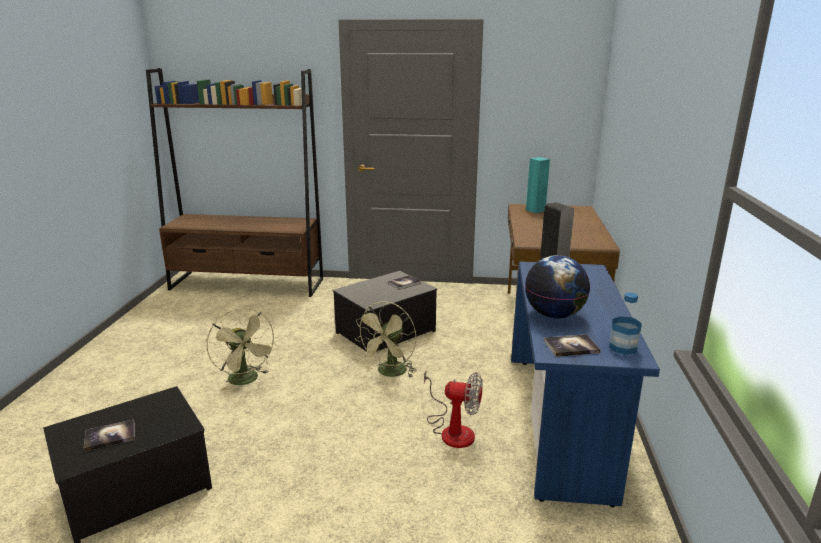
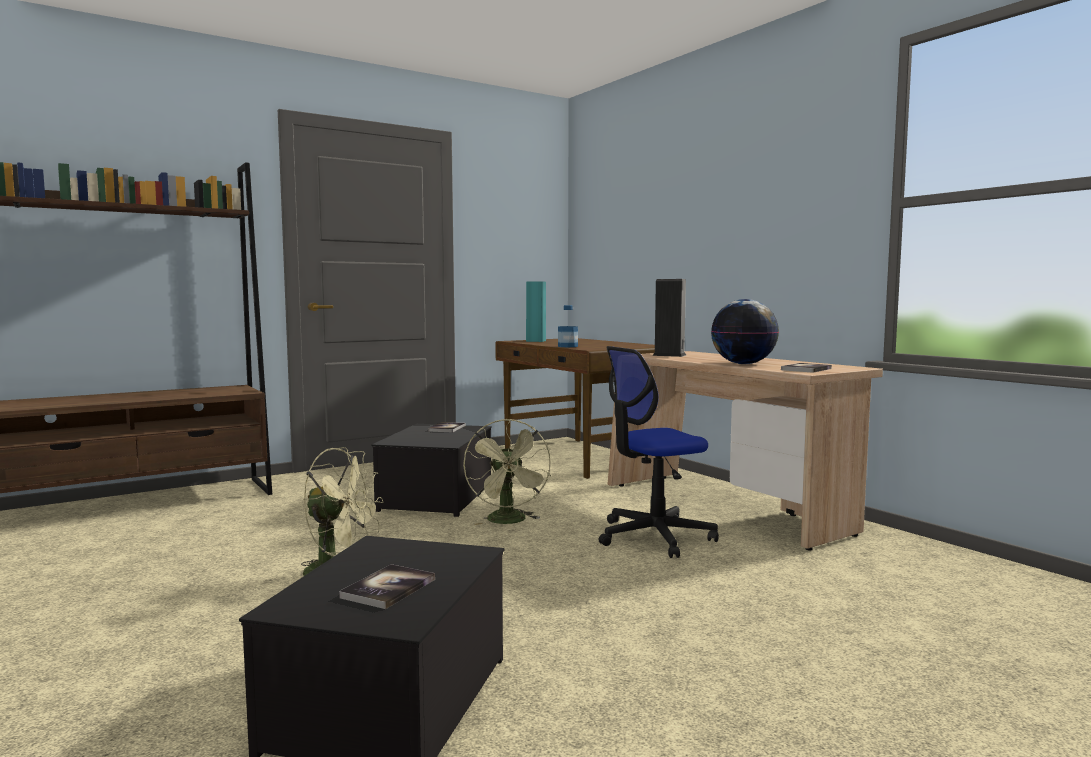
camera: 40 degrees left, 15 degrees down
fan [424,370,483,448] -> office chair [598,346,719,558]
blue desk [511,261,660,507] -> beige desk [607,351,883,550]
bottle [609,292,642,355] -> bottle moved to [558,305,578,347]

